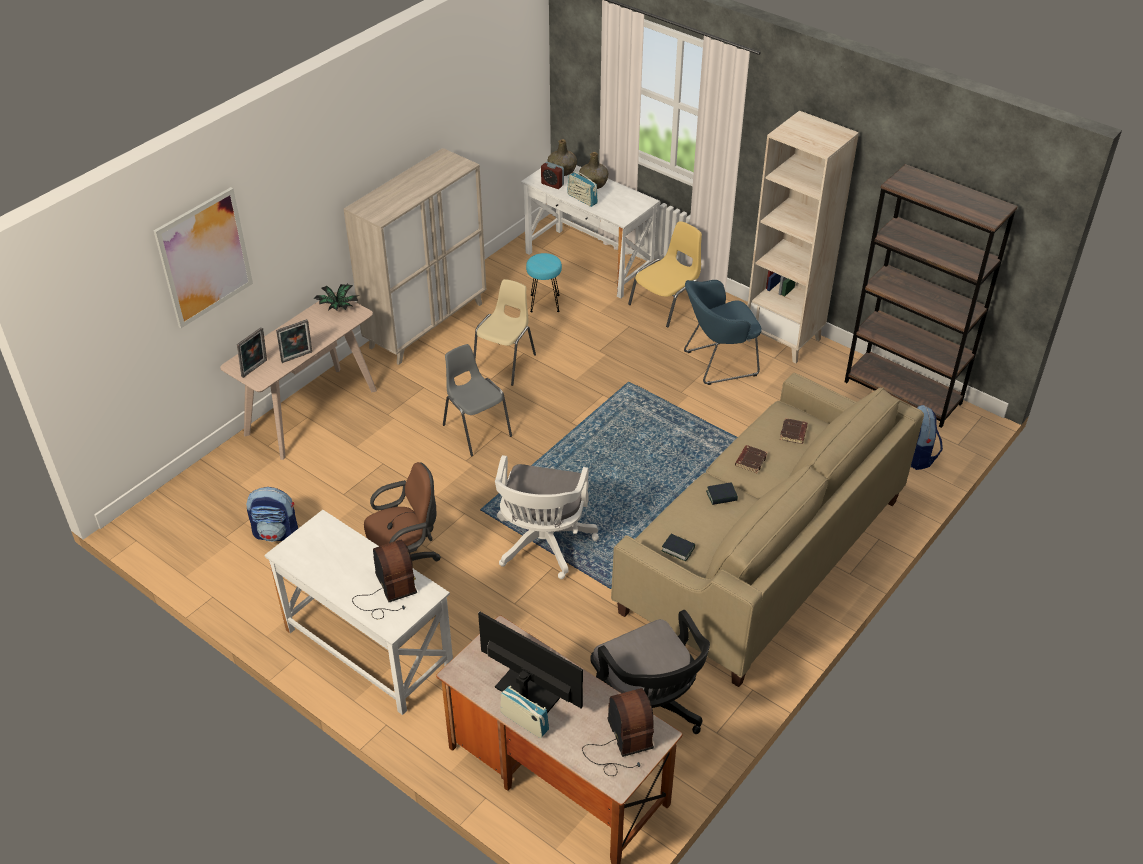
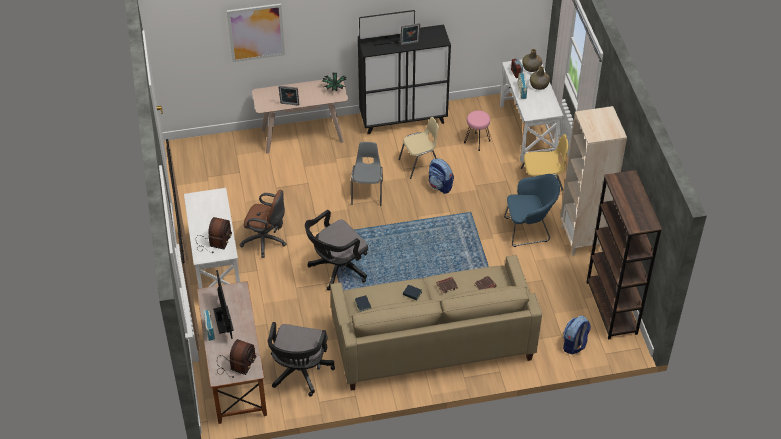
camera: 40 degrees right, 5 degrees up
picture frame [237,327,267,378] -> picture frame moved to [400,23,420,45]
backpack [246,487,298,542] -> backpack moved to [429,158,454,194]
beige cabinet [344,148,487,365] -> black cabinet [358,25,451,134]
white office chair [495,455,599,579] -> black office chair [305,210,368,291]
turquoise stool [526,253,562,312] -> pink stool [464,111,490,151]
blue armchair [684,280,762,385] -> blue armchair turned 150 degrees clockwise [504,174,560,247]
none -> monitor [359,10,415,46]

